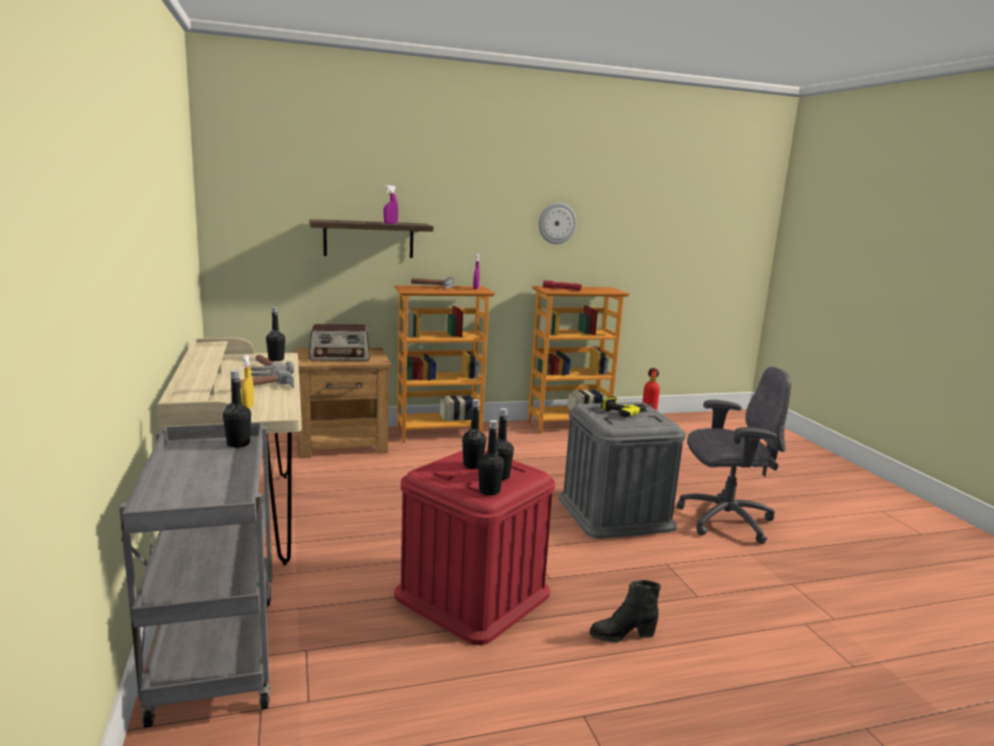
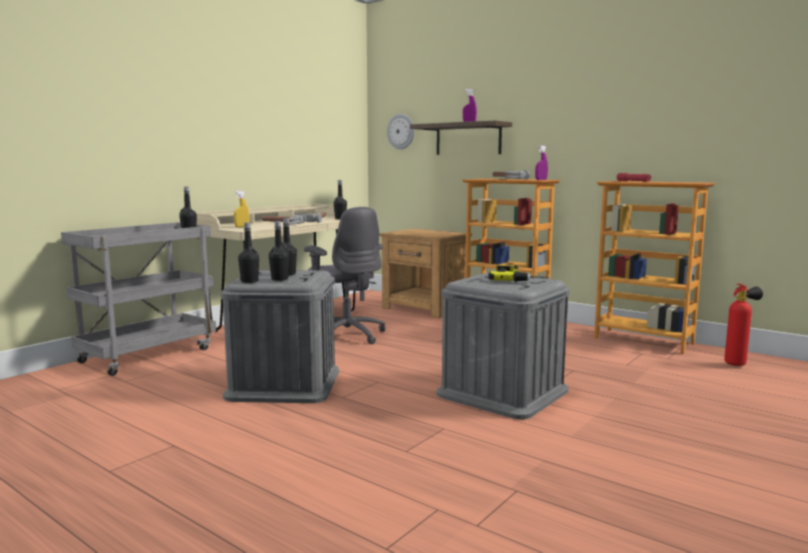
camera: 55 degrees right, 5 degrees down
radio [309,324,370,361] -> none
red storage box [394,450,555,645] -> grey storage box [221,270,339,403]
wall clock [539,203,577,244] -> wall clock moved to [387,114,414,149]
black boot [590,580,661,643] -> none
grey office chair [677,367,791,544] -> grey office chair moved to [304,207,386,344]

